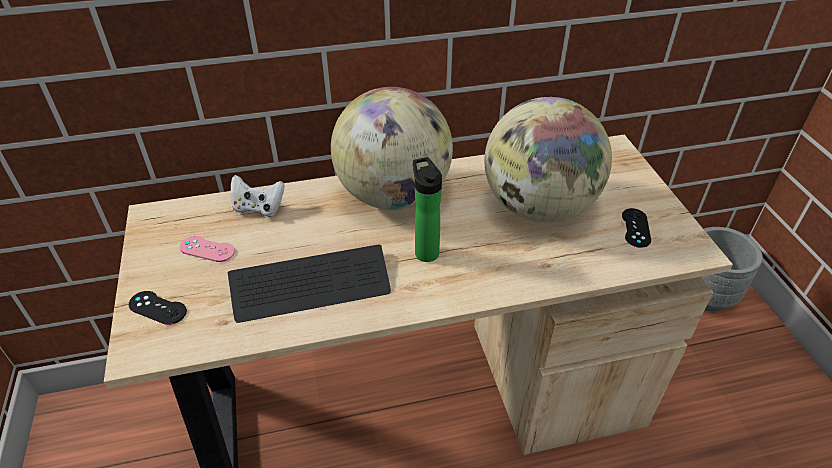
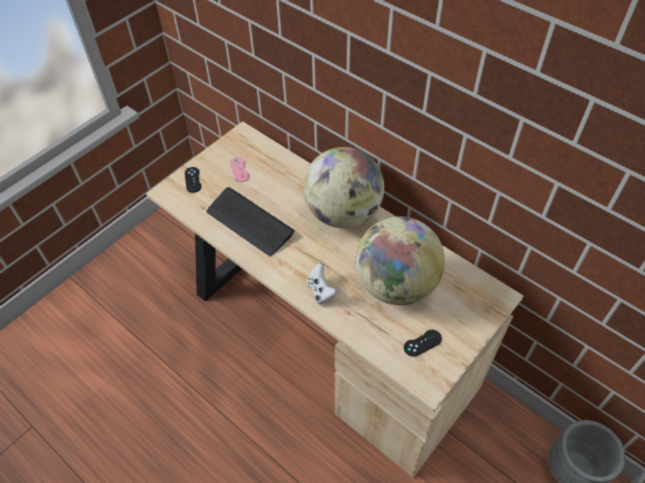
camera: 55 degrees right, 10 degrees up
white game controller [230,175,285,217] -> white game controller moved to [306,263,339,304]
bottle [413,157,442,262] -> none

